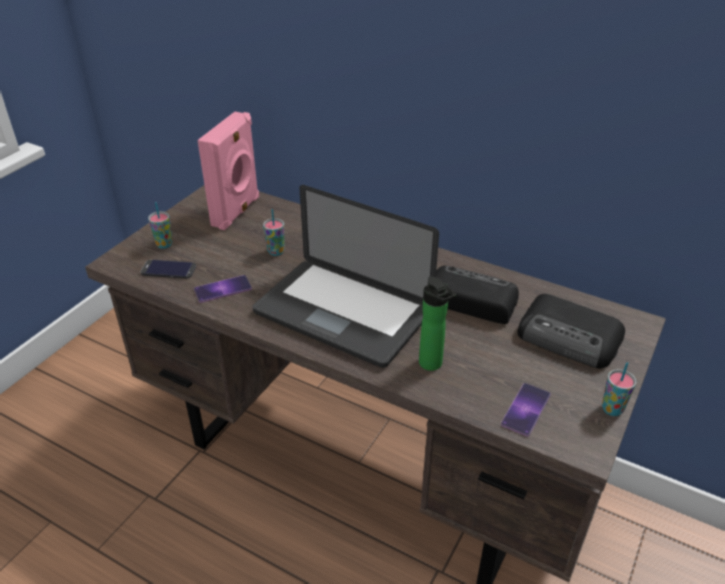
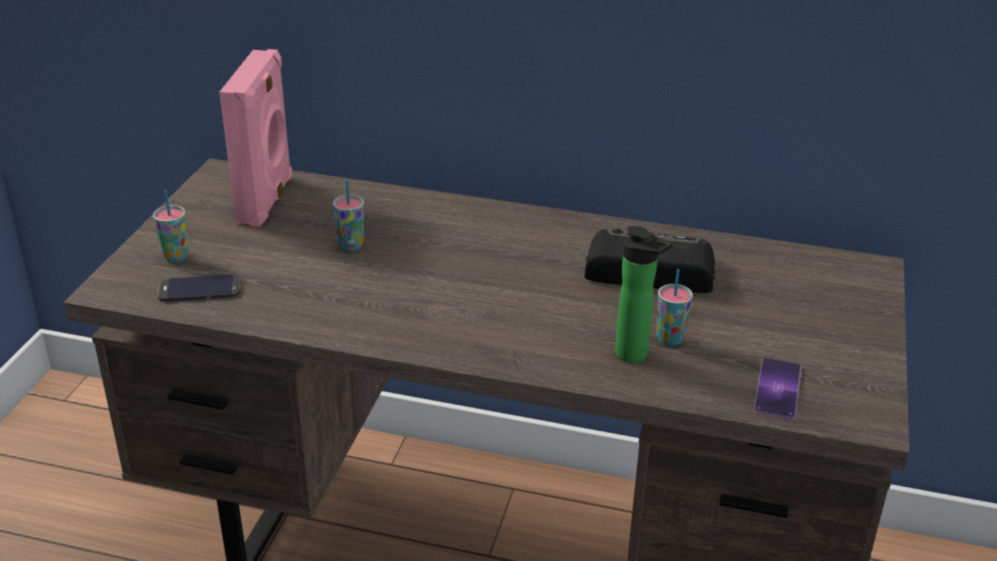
camera: 15 degrees left, 5 degrees down
phone [194,275,252,303] -> none
laptop [253,185,439,368] -> none
radio [517,294,625,369] -> none
cup [602,362,636,416] -> cup moved to [657,269,693,346]

